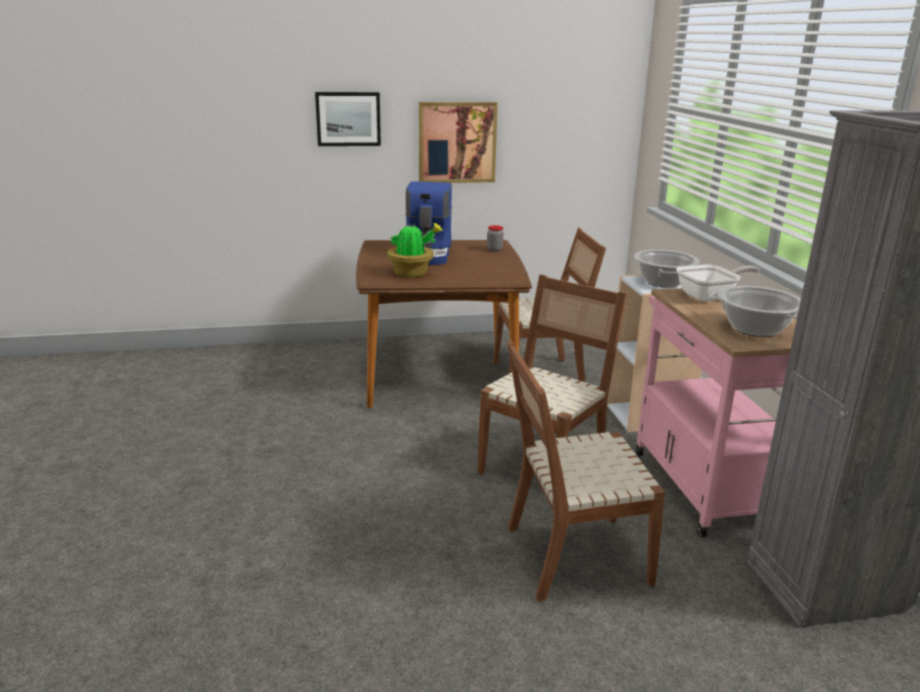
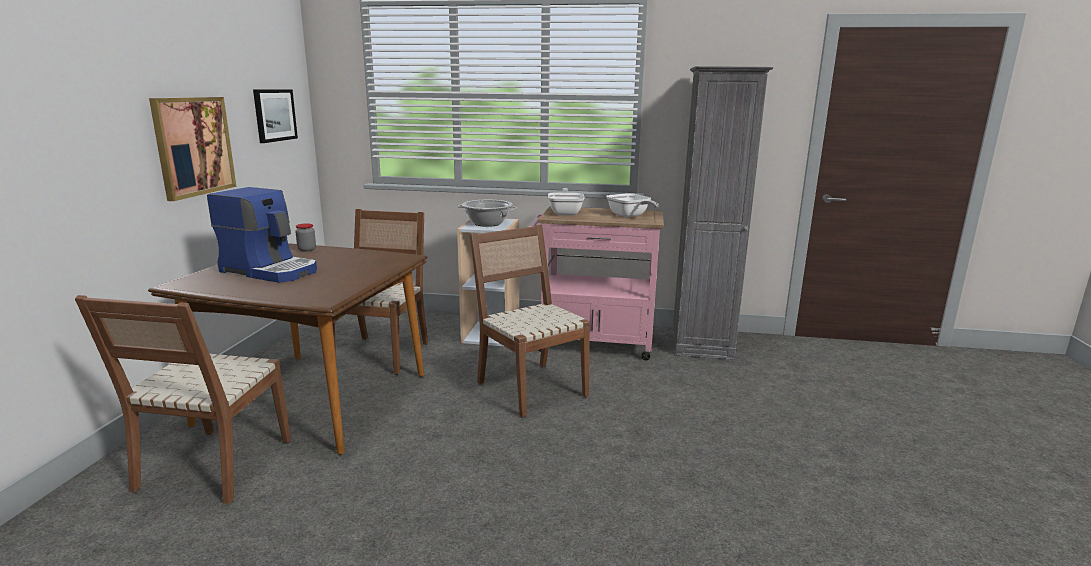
camera: 70 degrees left, 5 degrees down
picture [315,92,381,146] -> picture moved to [253,89,298,143]
potted plant [387,222,443,277] -> none
chair [507,340,665,602] -> chair moved to [75,295,291,504]
cooking pot [709,286,801,337] -> frying pan [606,193,659,217]

